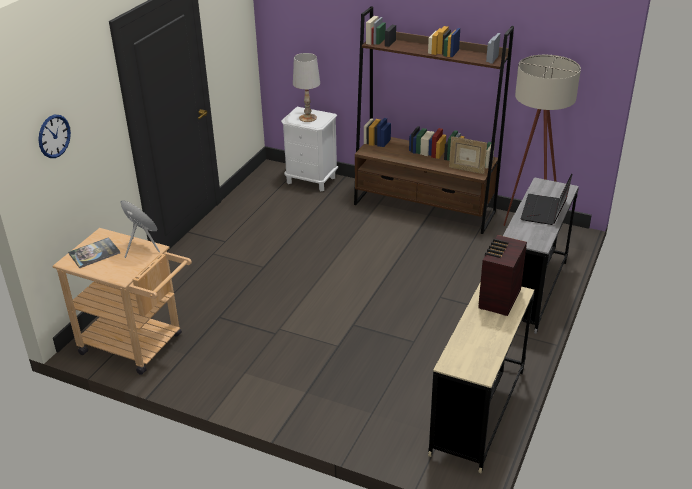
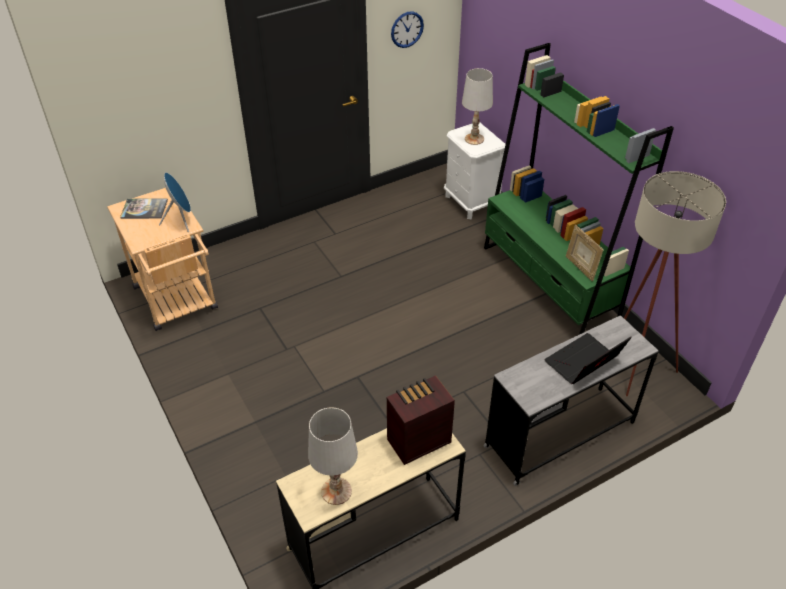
camera: 35 degrees right, 10 degrees up
wall clock [38,114,71,158] -> wall clock moved to [391,11,424,48]
brown bookcase [354,6,514,234] -> green bookcase [484,43,674,335]
none -> white table lamp [308,407,358,505]

